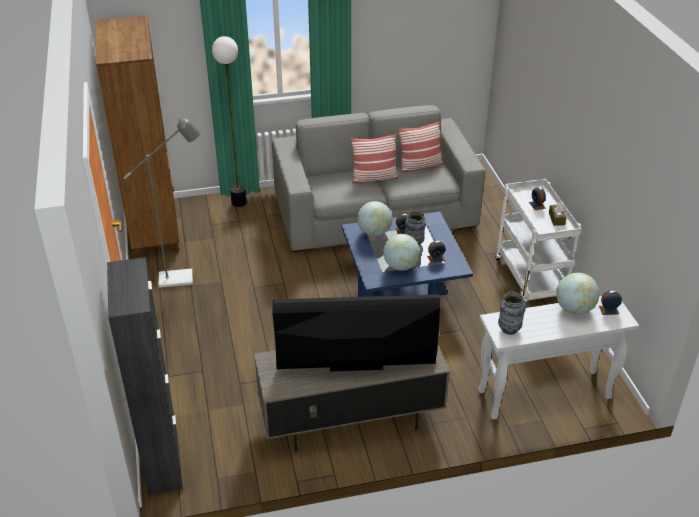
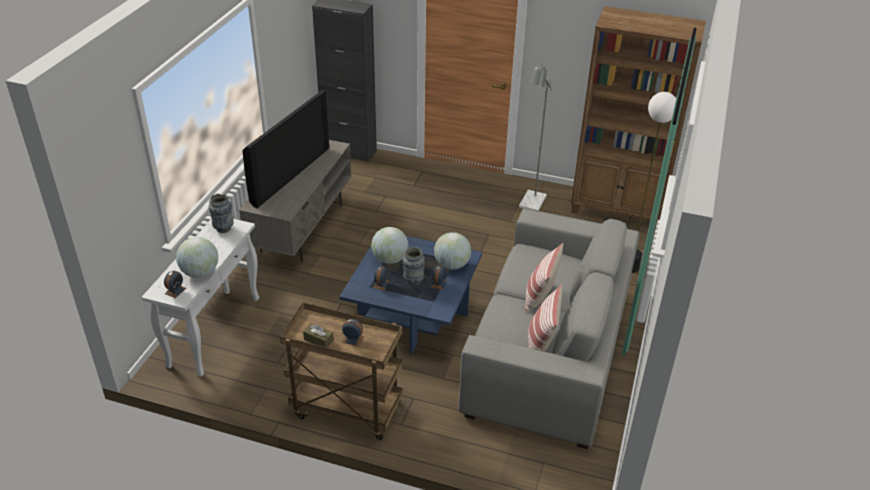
camera: 120 degrees right, 0 degrees up
white cart [496,179,582,303] -> brown cart [280,302,403,440]

